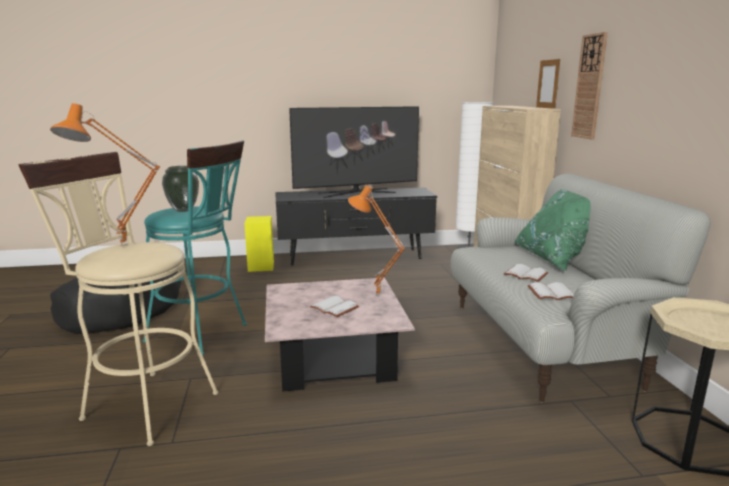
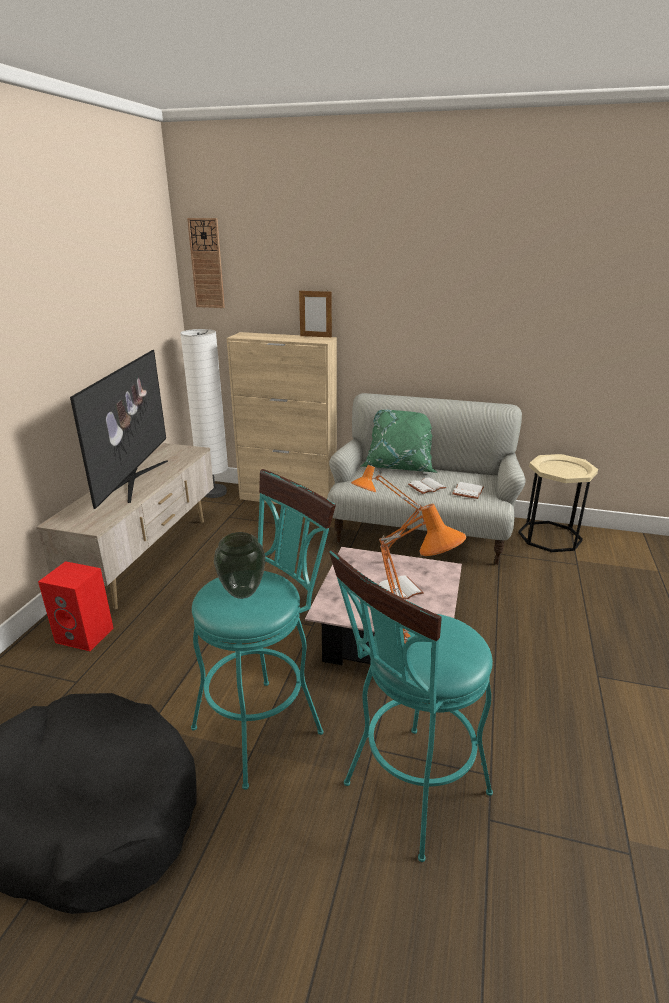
camera: 65 degrees left, 10 degrees up
beige stool [18,152,219,446] -> turquoise stool [329,550,493,862]
yellow speaker [244,216,274,272] -> red speaker [38,561,113,651]
black tv stand [275,188,437,266] -> beige tv stand [37,443,214,609]
wall clock [571,32,608,140] -> wall clock moved to [187,218,225,308]

